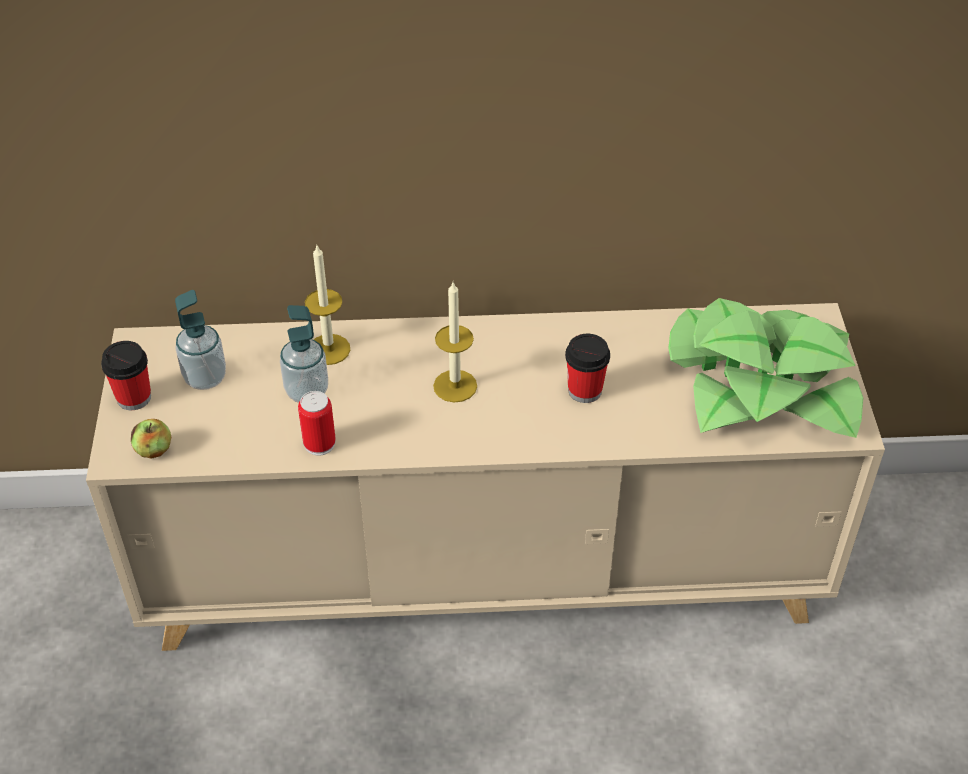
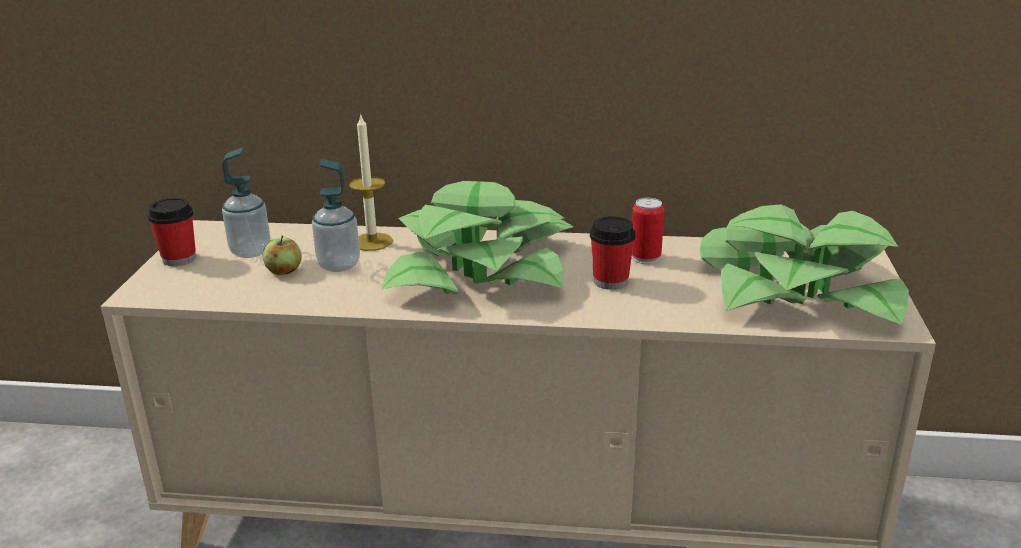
camera: 10 degrees right, 20 degrees down
apple [131,419,171,458] -> apple moved to [262,235,301,275]
can [298,391,336,456] -> can moved to [632,198,664,264]
candle [433,282,477,402] -> potted plant [381,181,574,294]

